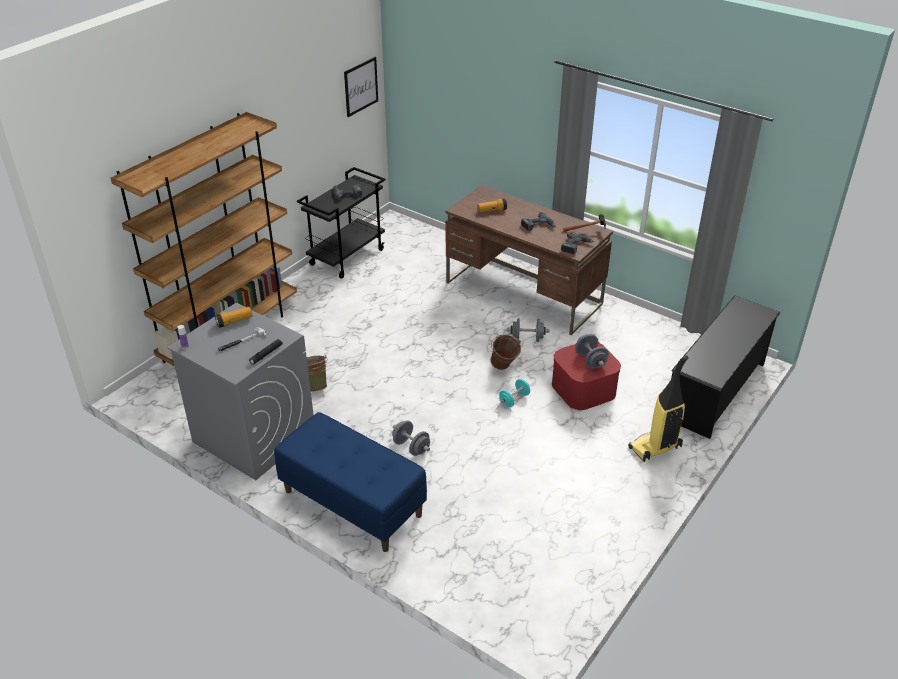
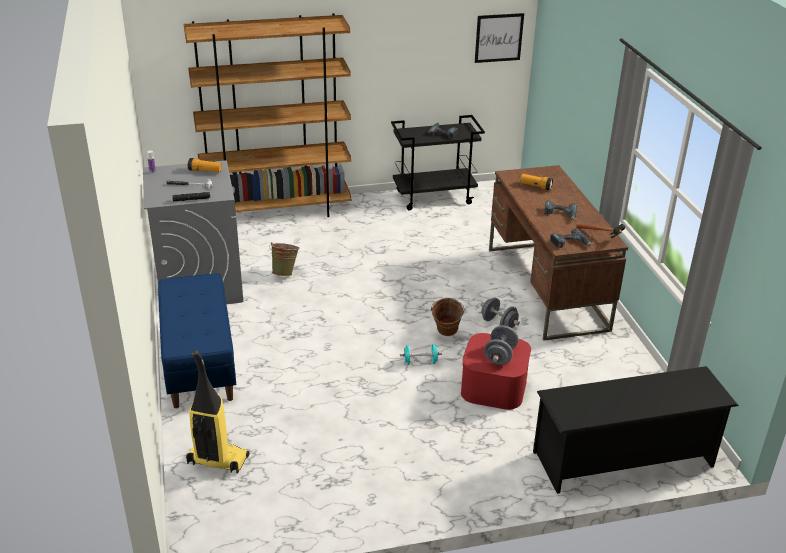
camera: 40 degrees right, 5 degrees down
grey dumbbell [392,420,430,456] -> none
vacuum cleaner [628,355,689,462] -> vacuum cleaner moved to [186,350,250,474]

